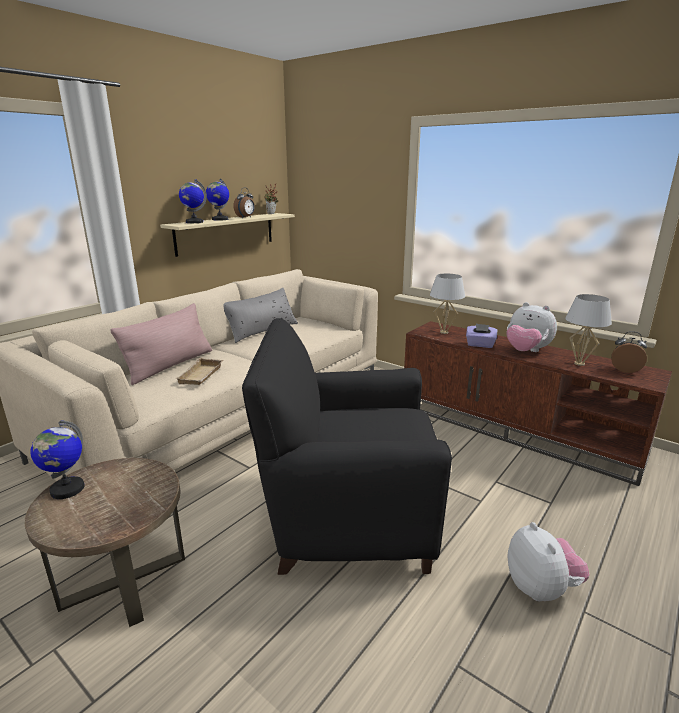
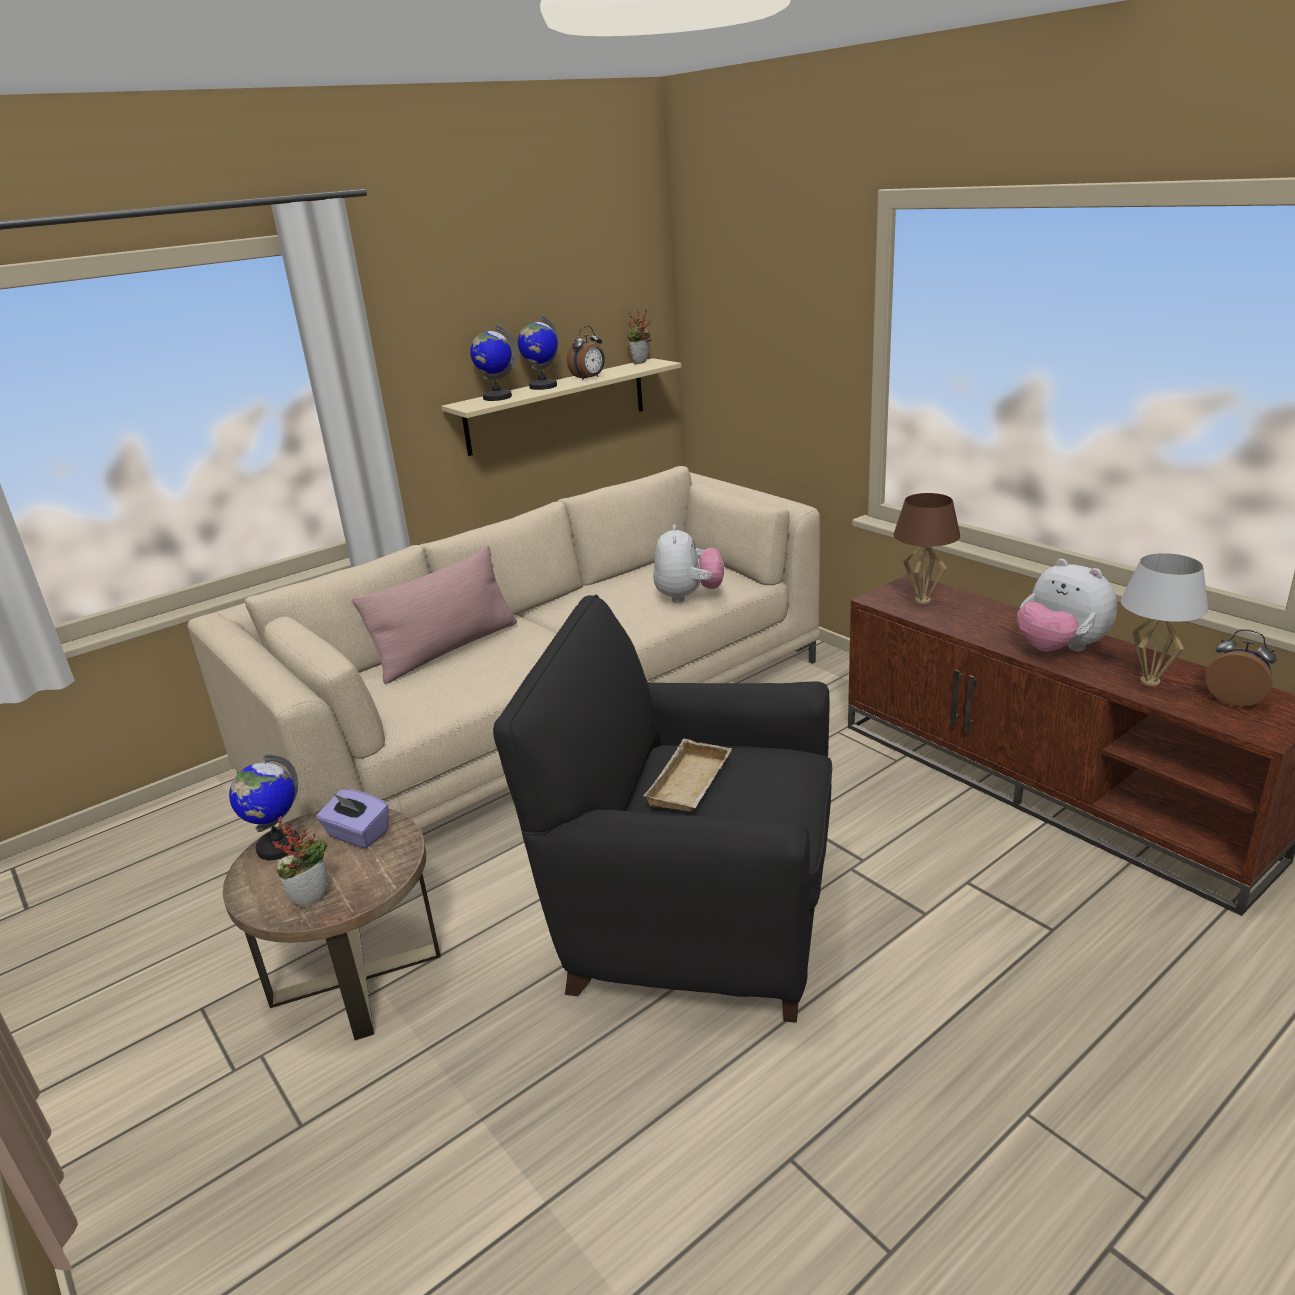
camera: 15 degrees right, 5 degrees up
beige tray [175,358,223,385] -> beige tray moved to [643,739,732,812]
grey pillow [223,288,298,343] -> none
white table lamp [430,273,465,334] -> brown table lamp [894,493,960,604]
purple tissue box [466,323,497,348] -> purple tissue box moved to [316,789,389,849]
plush toy [507,522,589,602] -> plush toy moved to [653,524,724,603]
none -> potted plant [272,816,327,908]

